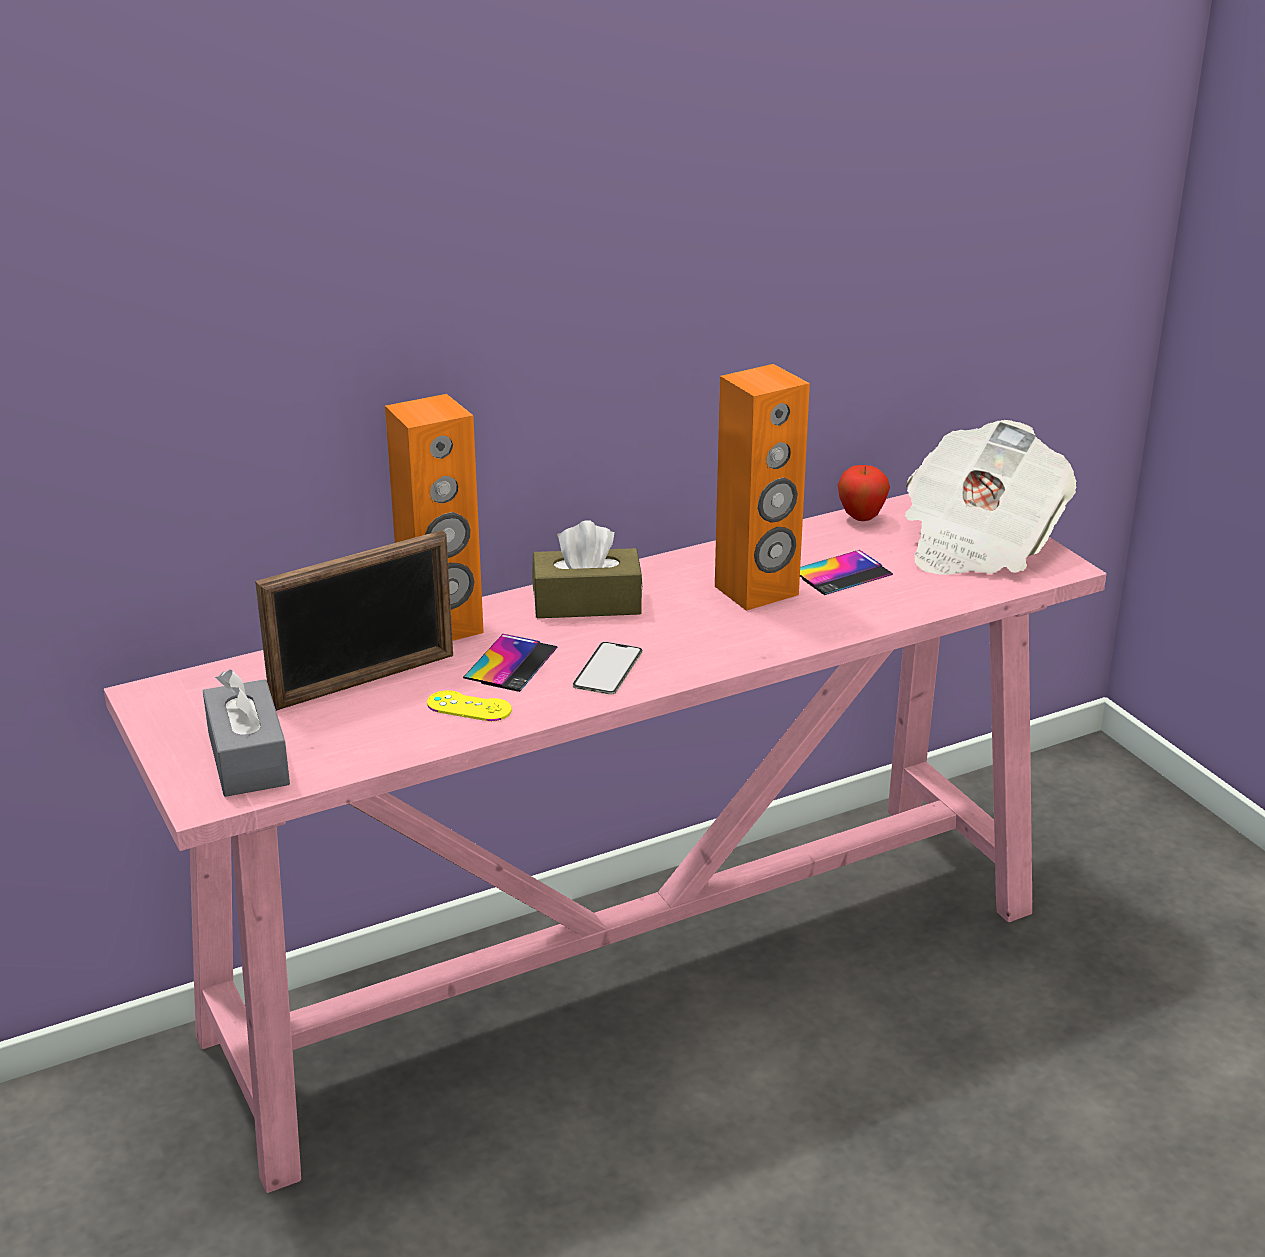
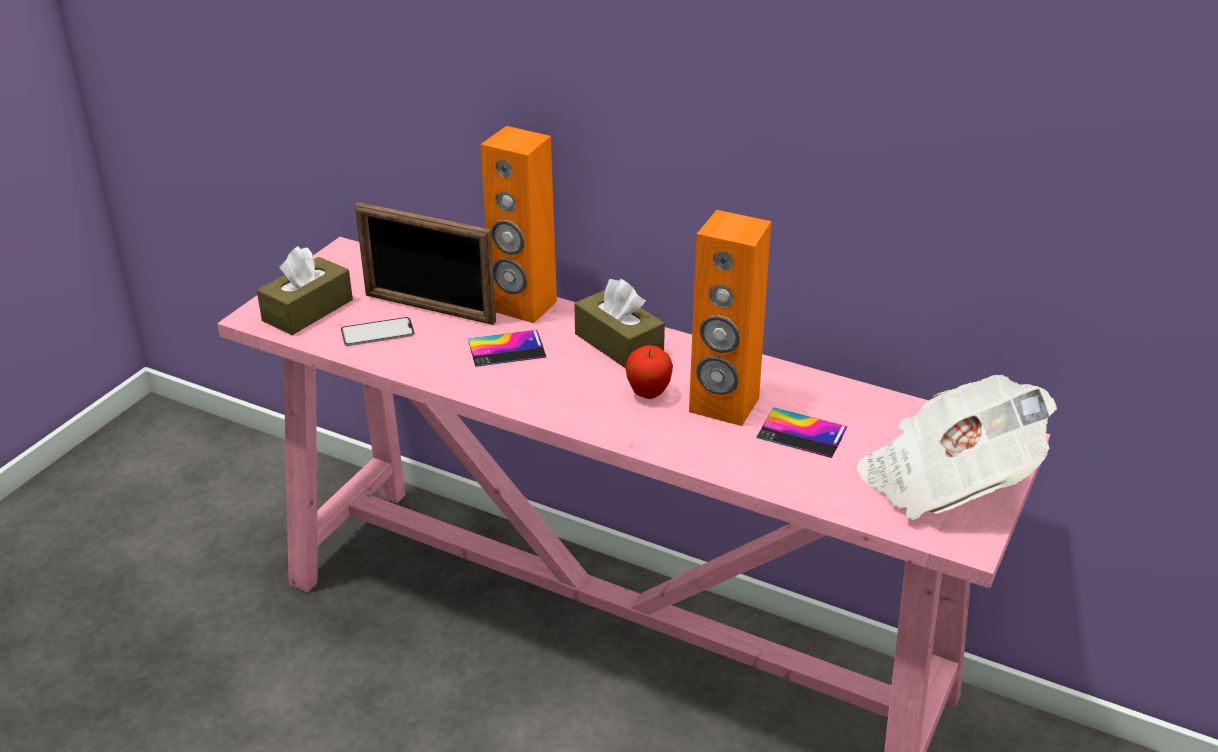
camera: 55 degrees right, 5 degrees up
grey tissue box [203,669,290,797] -> brown tissue box [257,246,353,335]
yellow game controller [427,690,512,721] -> none
phone [573,642,643,695] -> phone moved to [341,317,415,346]
apple [838,465,890,521] -> apple moved to [626,345,673,399]

